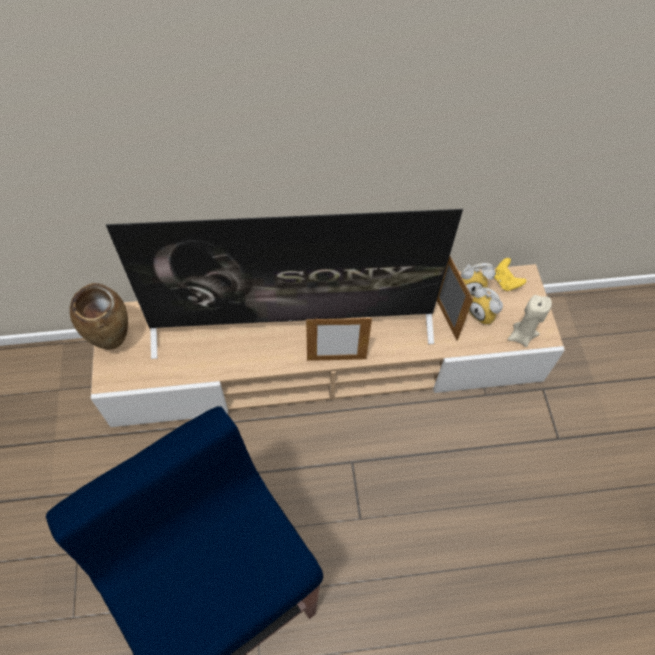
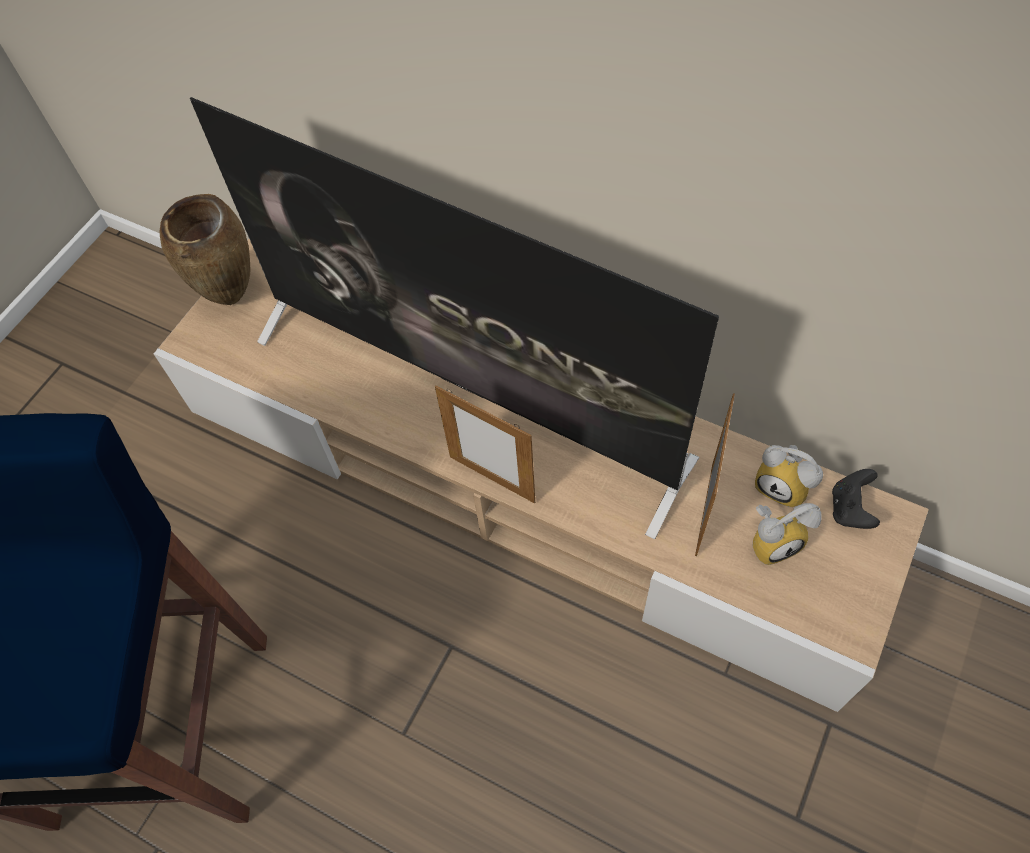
camera: 40 degrees right, 0 degrees up
alarm clock [469,287,503,325] -> alarm clock turned 105 degrees counterclockwise [753,503,822,565]
yellow game controller [494,258,526,291] -> black game controller [832,469,880,529]
beige candle [508,295,552,347] -> none

